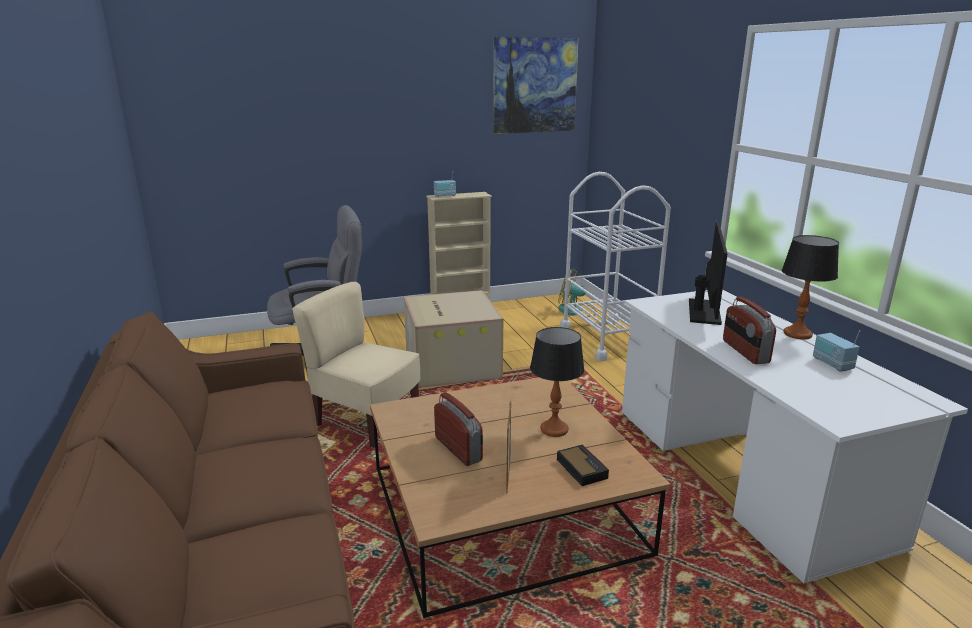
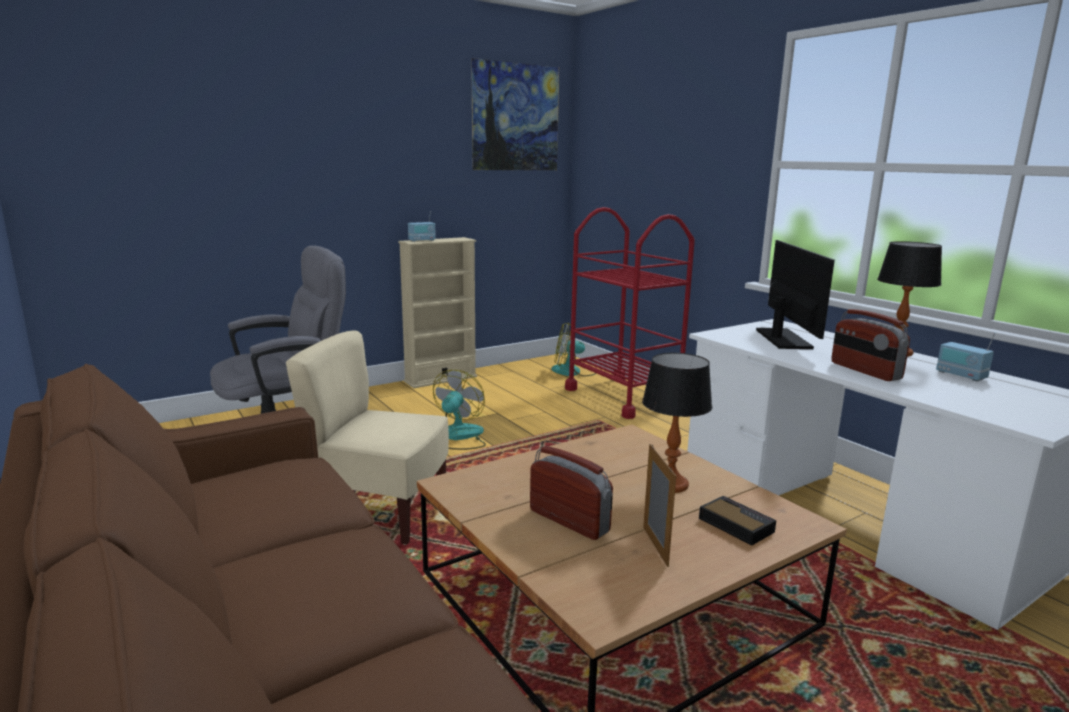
camera: 15 degrees left, 5 degrees down
cardboard box [404,290,503,388] -> fan [433,370,486,450]
white cart [560,172,671,361] -> red cart [565,207,695,419]

